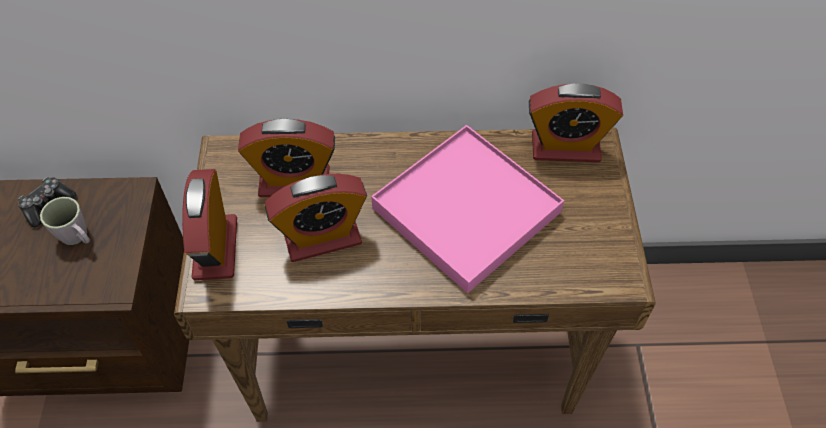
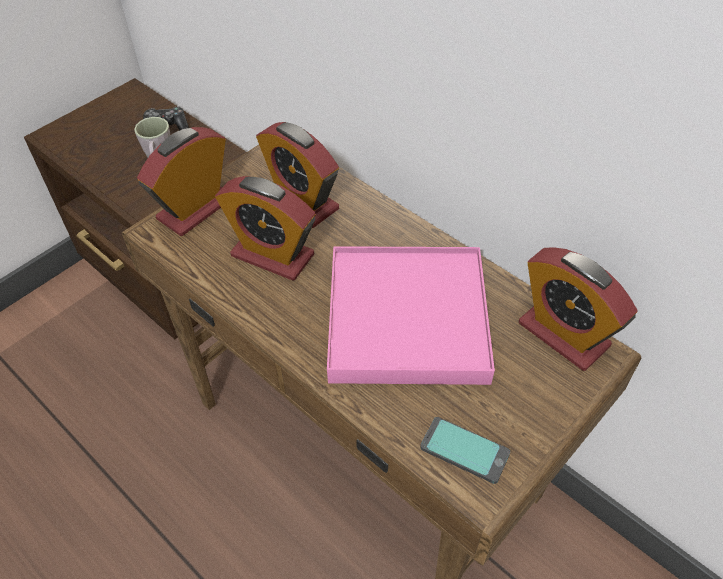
camera: 45 degrees right, 5 degrees down
none -> phone [420,417,510,484]

